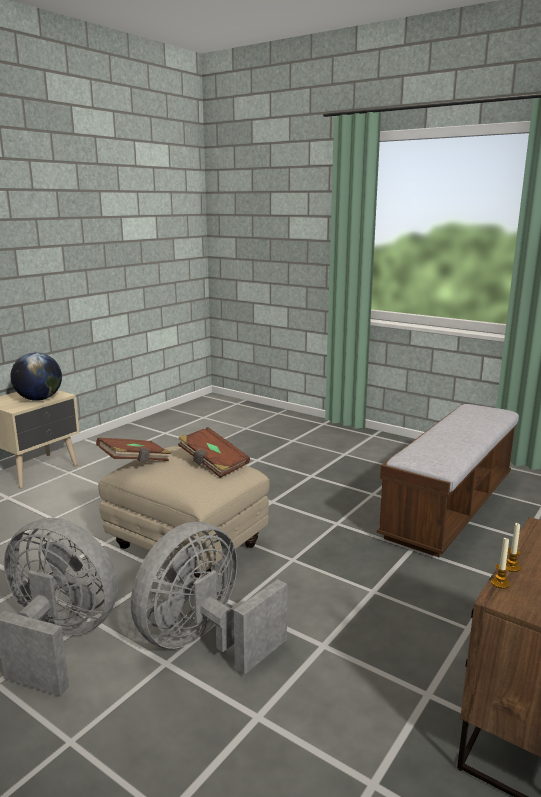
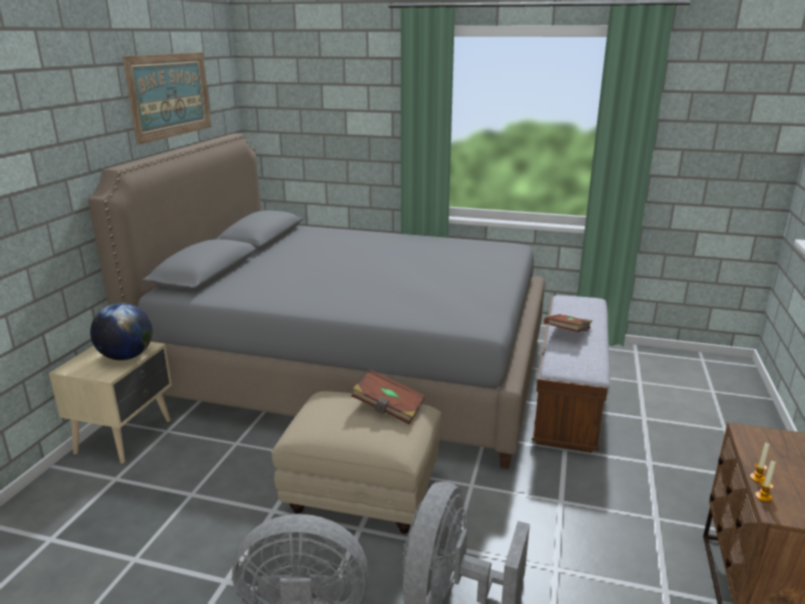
camera: 20 degrees left, 5 degrees up
brown book [96,438,171,462] -> brown book moved to [544,314,592,332]
none -> grey bed [88,133,545,469]
none -> picture [123,52,211,145]

